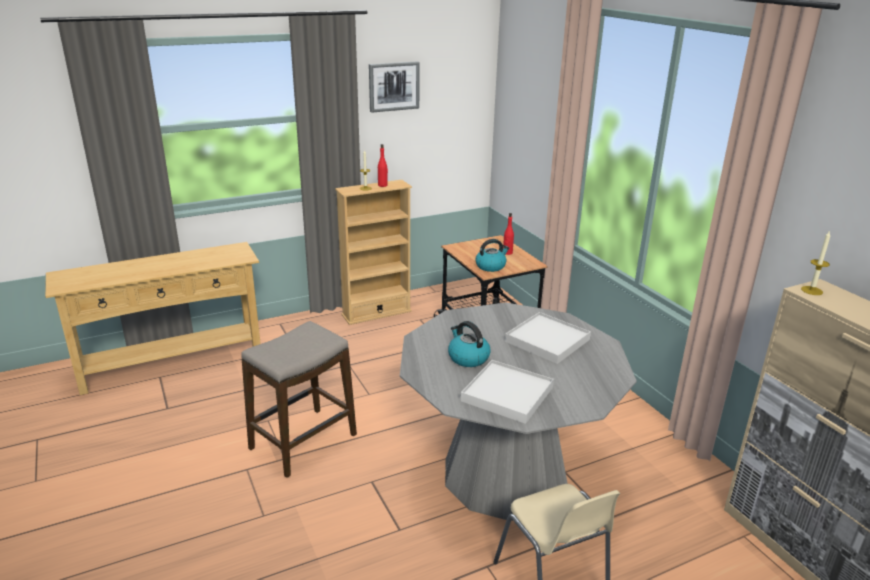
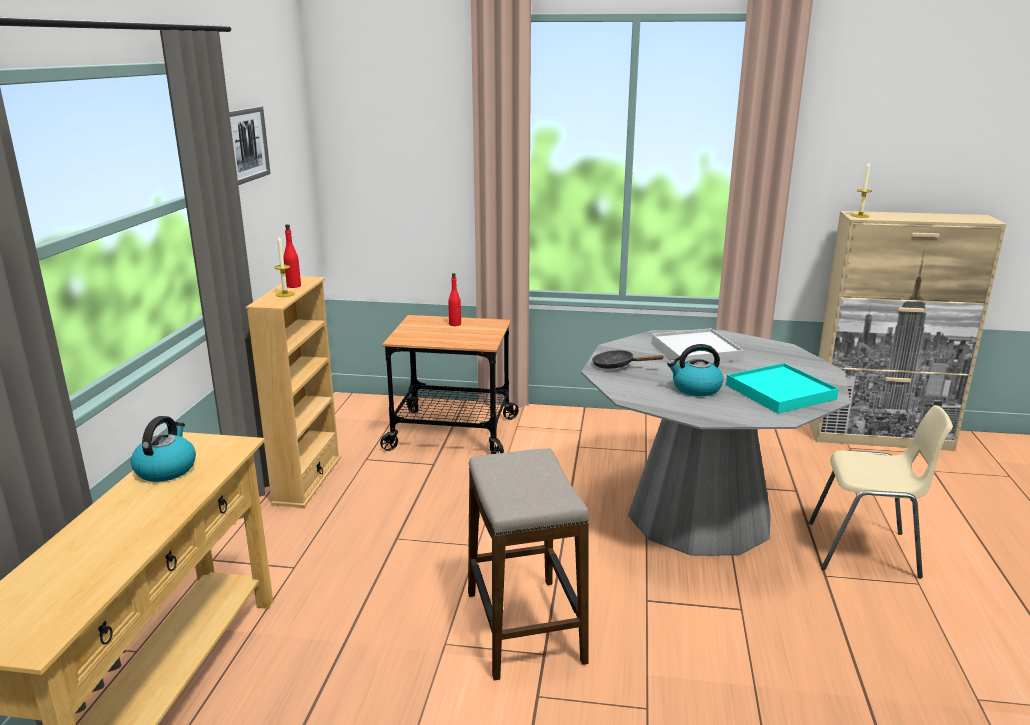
camera: 55 degrees left, 5 degrees down
white tray [461,360,554,424] -> turquoise tray [726,363,839,413]
kettle [475,239,509,272] -> kettle moved to [131,416,196,482]
none -> black frying pan [592,350,665,369]

